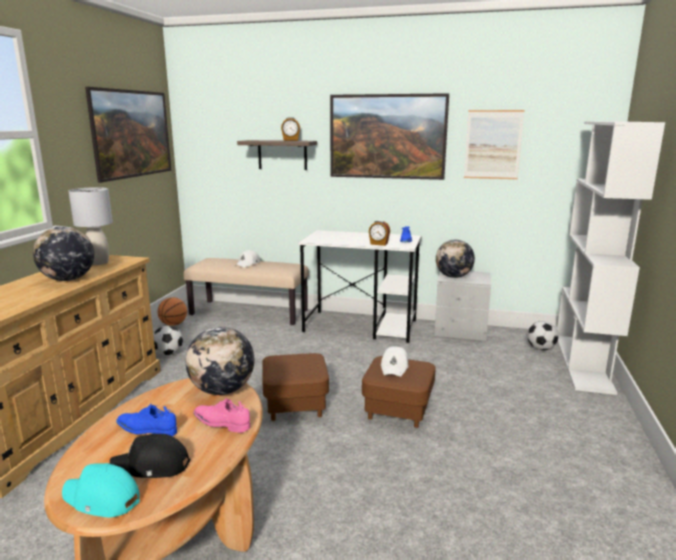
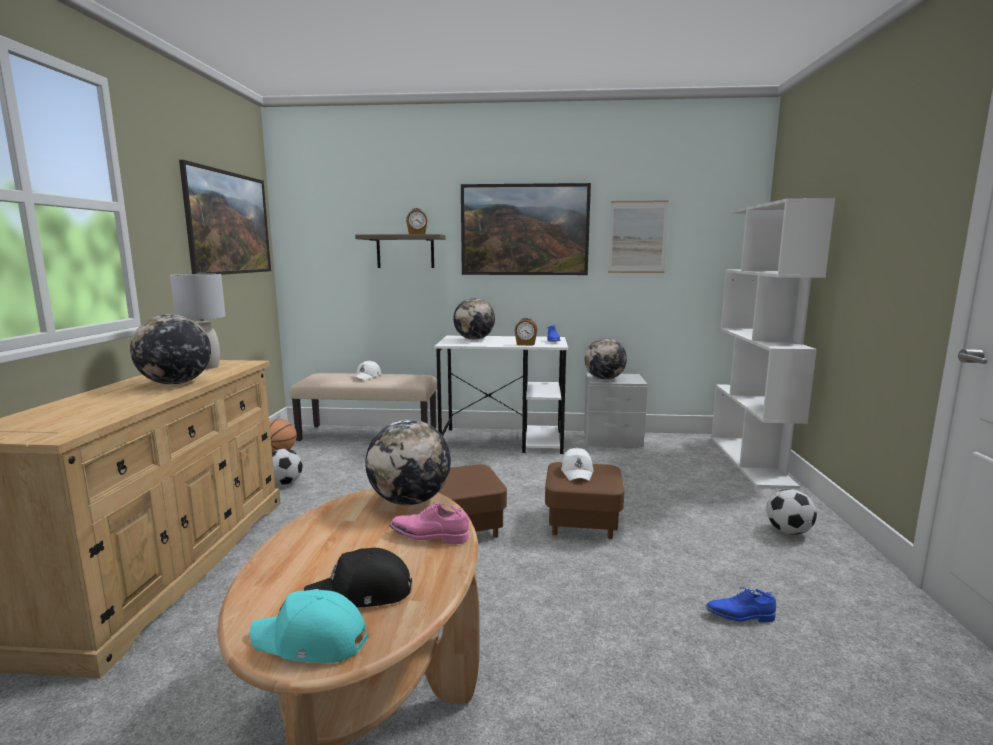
camera: 10 degrees left, 5 degrees down
blue shoe [116,404,177,436] -> blue shoe moved to [706,587,776,623]
football [527,321,558,350] -> football moved to [766,489,817,535]
none -> globe [453,298,495,340]

